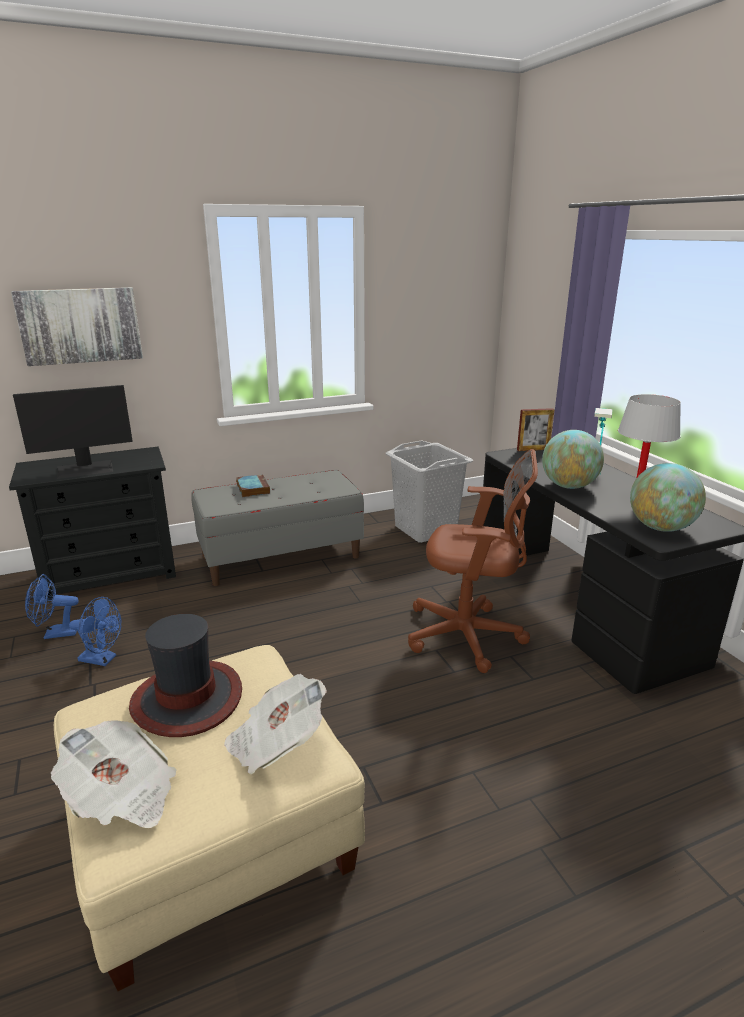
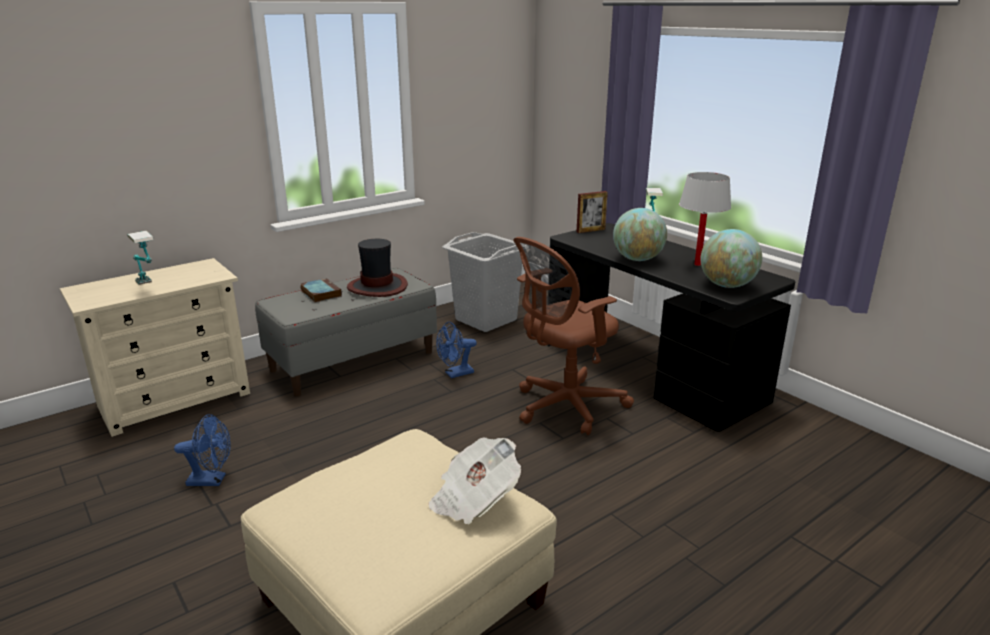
camera: 15 degrees left, 0 degrees up
black dresser [9,447,176,602] -> beige dresser [60,258,250,437]
picture [11,287,143,366] -> none
monitor [13,385,133,479] -> table lamp [127,231,154,285]
blue fan [25,574,79,639] -> blue fan moved to [436,322,477,378]
newspaper [51,720,176,828] -> none
hat [129,614,242,737] -> hat moved to [347,239,408,297]
brown office chair [408,449,538,673] -> brown office chair turned 150 degrees clockwise [513,237,634,435]

